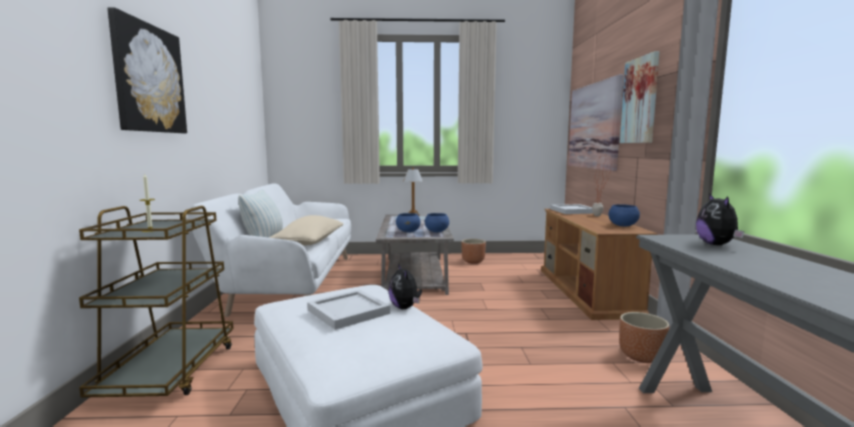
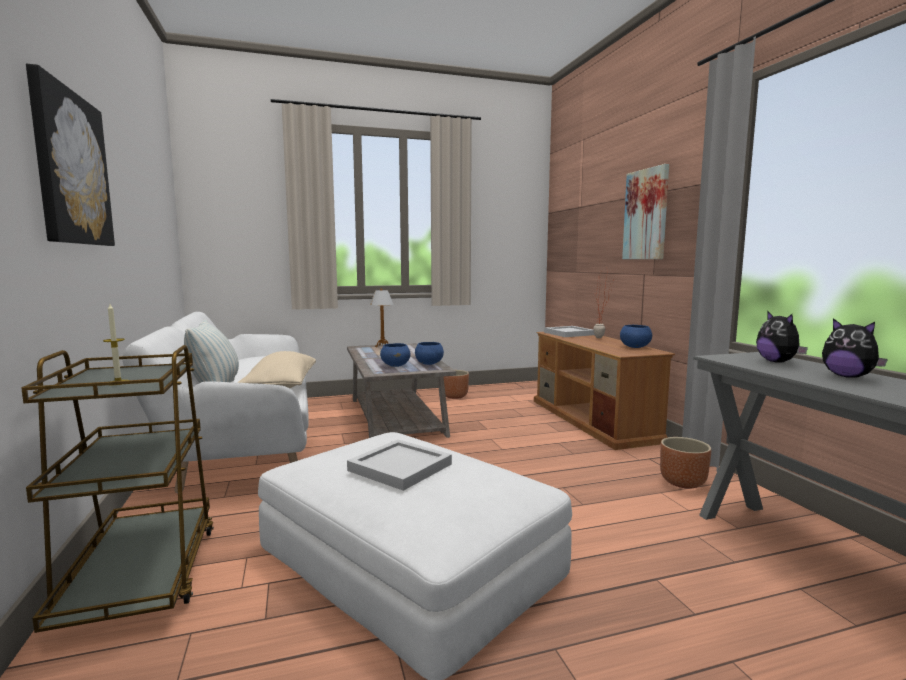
camera: 15 degrees left, 0 degrees up
plush toy [388,264,422,309] -> plush toy moved to [822,318,888,378]
picture [568,74,624,171] -> none

